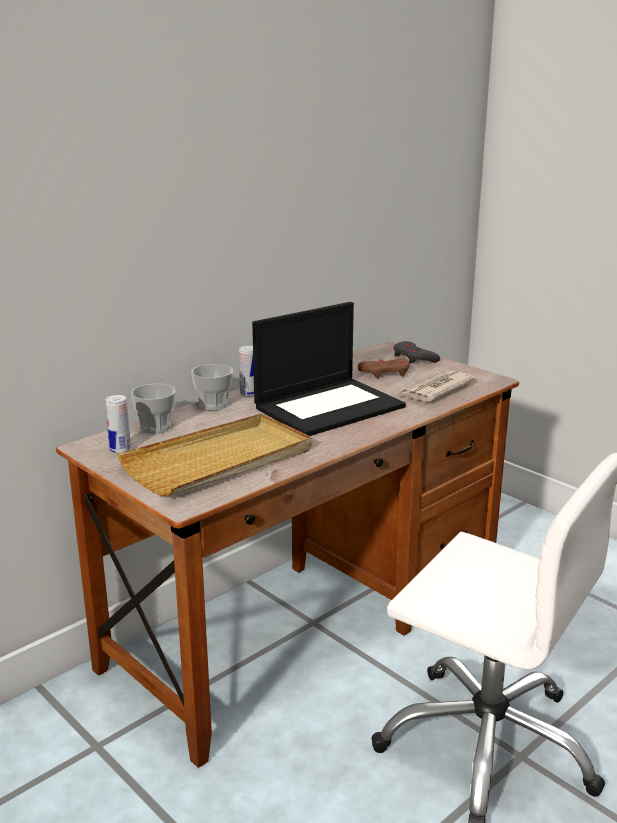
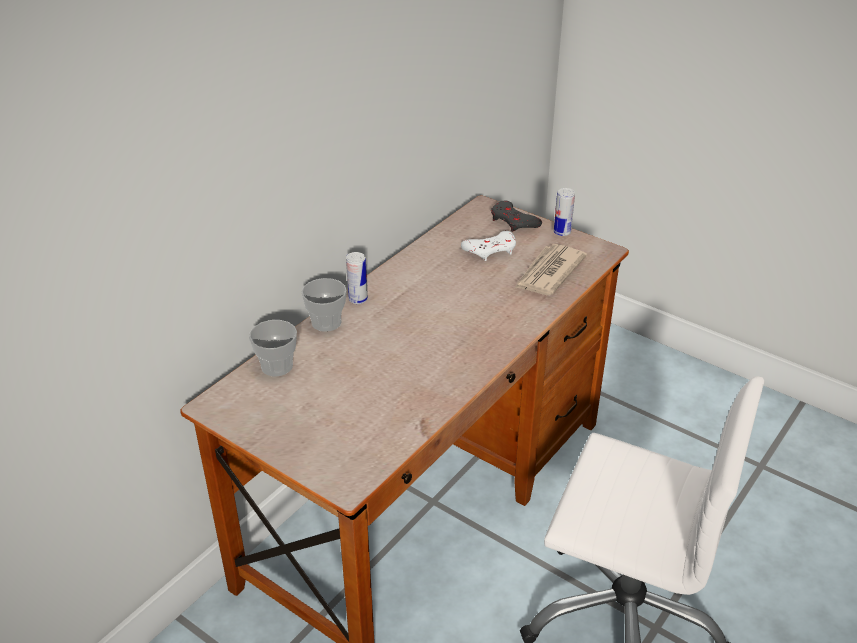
camera: 10 degrees left, 15 degrees up
can [105,395,131,454] -> can moved to [554,188,575,236]
beige tray [117,414,312,496] -> none
laptop [252,302,406,436] -> none
brown game controller [358,359,410,379] -> white game controller [461,231,516,261]

